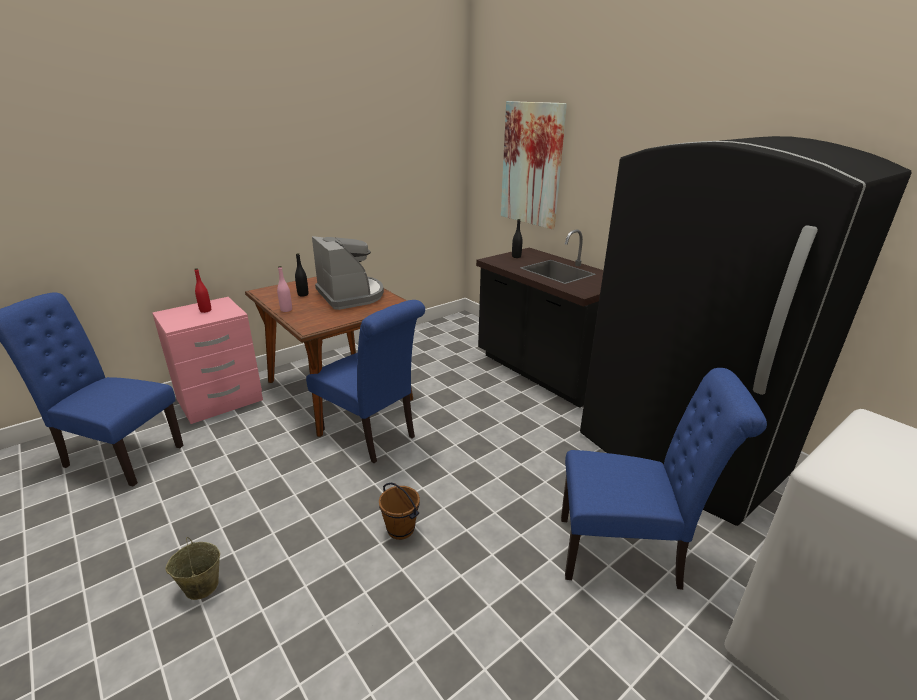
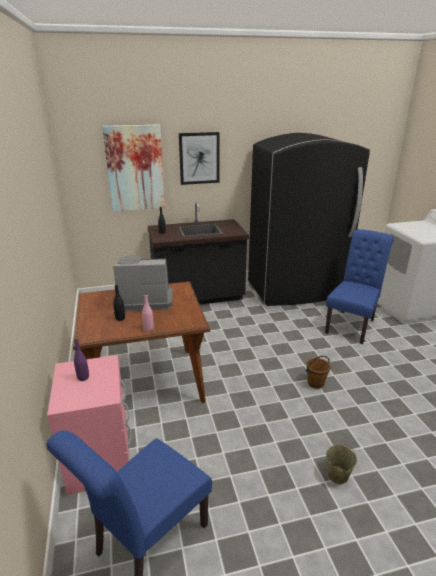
camera: 65 degrees left, 0 degrees up
red bottle [194,268,211,313] -> purple bottle [74,339,89,381]
blue chair [306,300,425,463] -> none
none -> picture [179,132,220,185]

